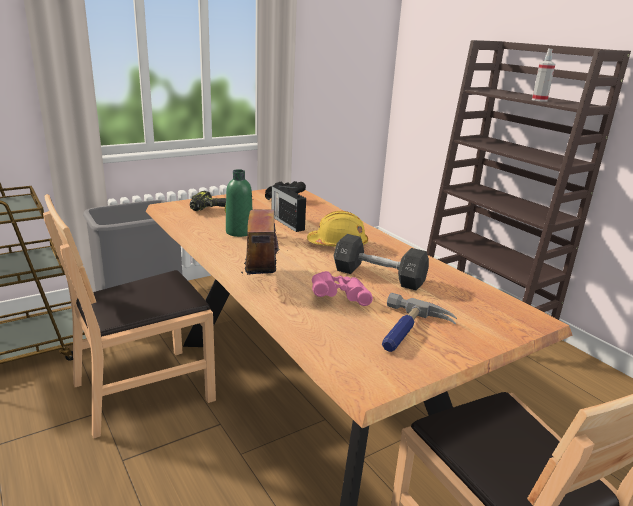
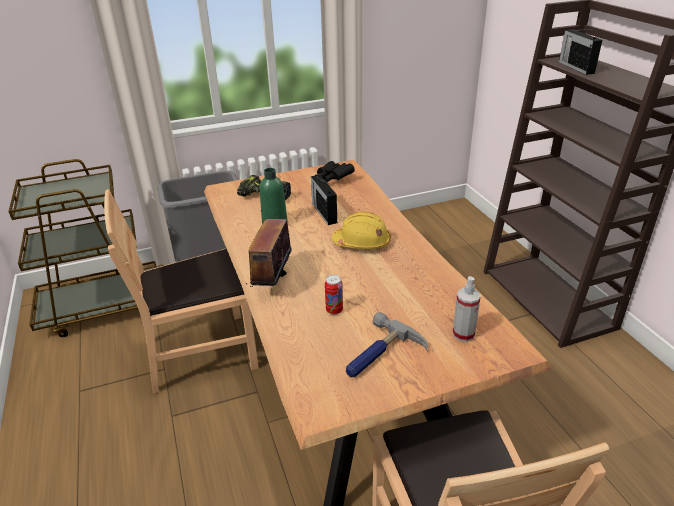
camera: 15 degrees right, 10 degrees up
pink binoculars [312,271,373,306] -> can [325,275,343,315]
black dumbbell [334,234,429,290] -> none
spray bottle [532,48,555,102] -> spray bottle moved to [453,276,481,342]
none -> radio [559,29,602,75]

